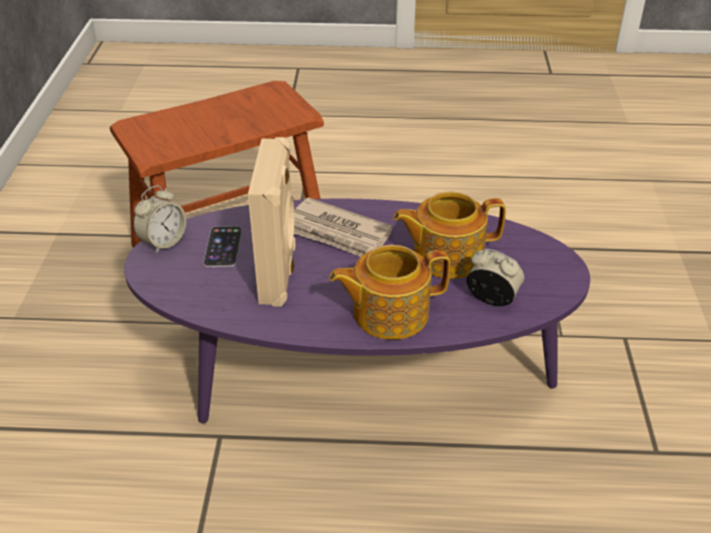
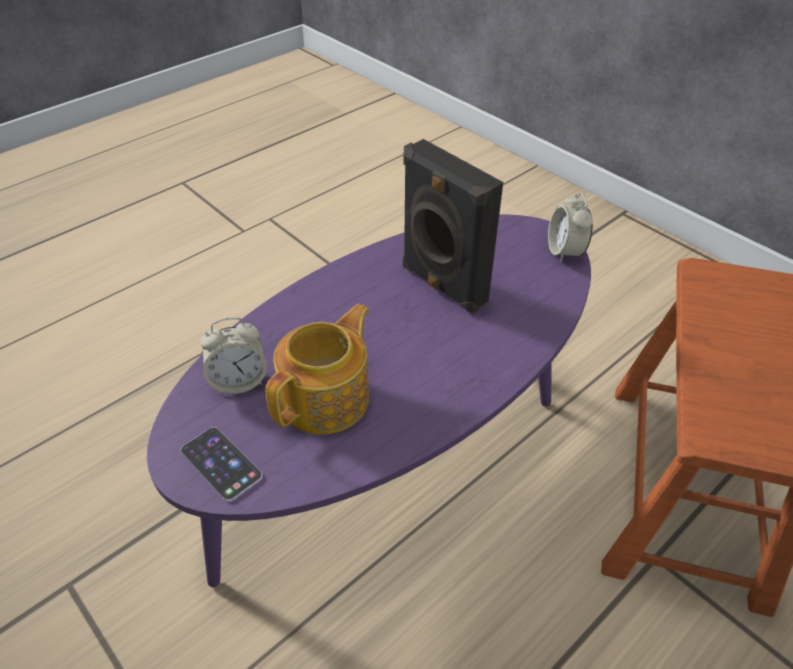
camera: 135 degrees right, 5 degrees up
phone [203,226,242,267] -> phone moved to [181,427,263,502]
beige speaker [248,137,296,307] -> black speaker [403,139,503,314]
newspaper [294,197,393,257] -> none
teapot [329,245,450,340] -> none

